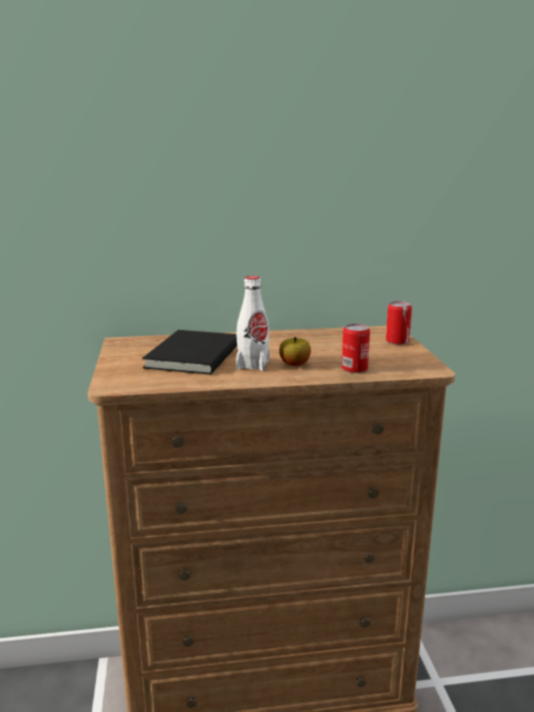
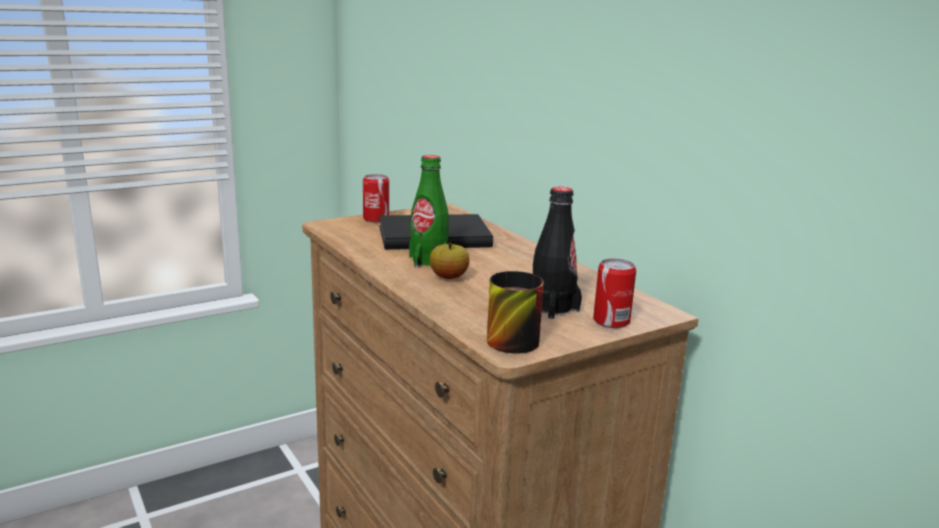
camera: 65 degrees right, 0 degrees up
white bottle [236,276,270,371] -> green bottle [409,155,449,268]
can [342,324,370,373] -> can moved to [363,174,389,222]
none -> mug [487,271,544,354]
none -> black bottle [533,187,582,319]

